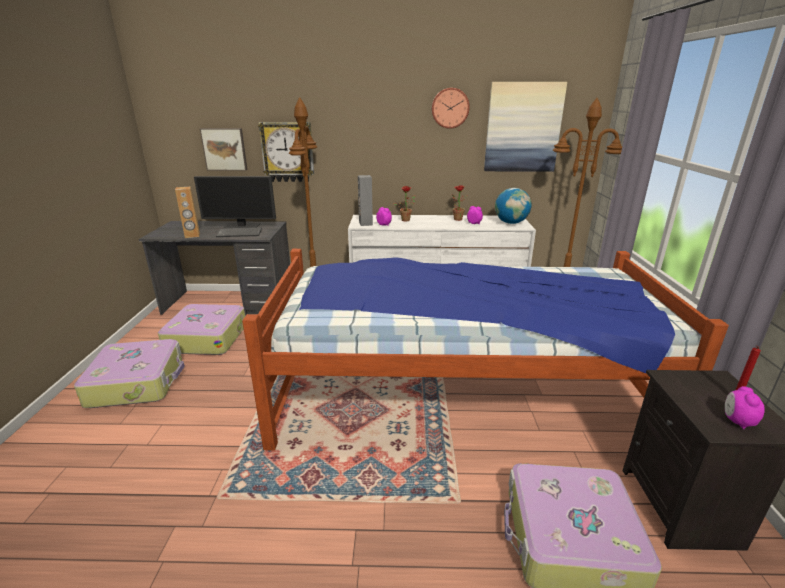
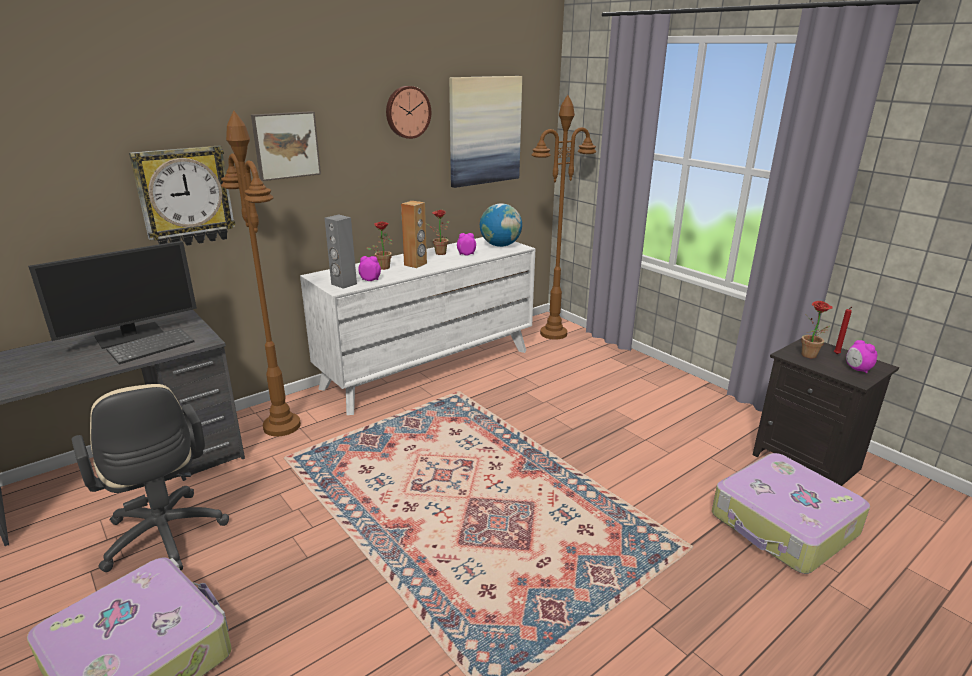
camera: 40 degrees left, 0 degrees up
suitcase [158,304,245,355] -> beige office chair [72,384,229,572]
brown speaker [175,187,200,238] -> brown speaker moved to [401,201,427,268]
picture [200,128,247,171] -> picture moved to [251,111,321,181]
bed [242,249,729,450] -> none
none -> potted plant [801,301,833,358]

